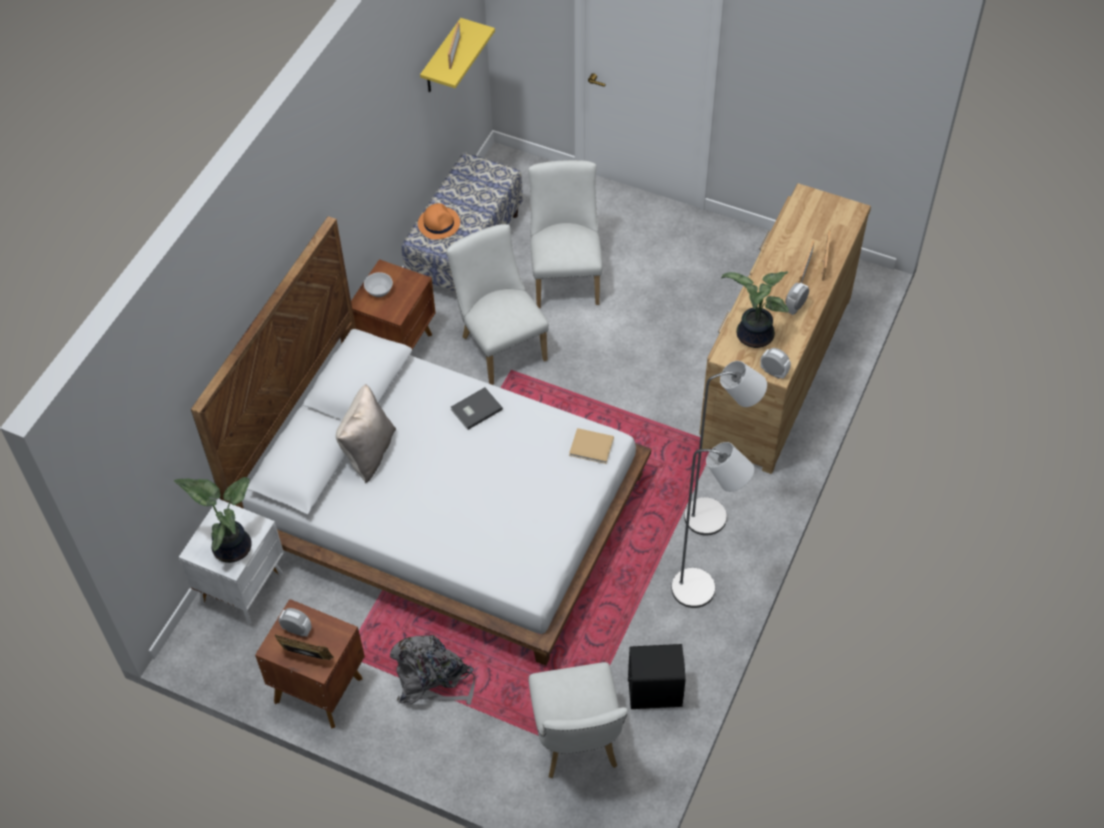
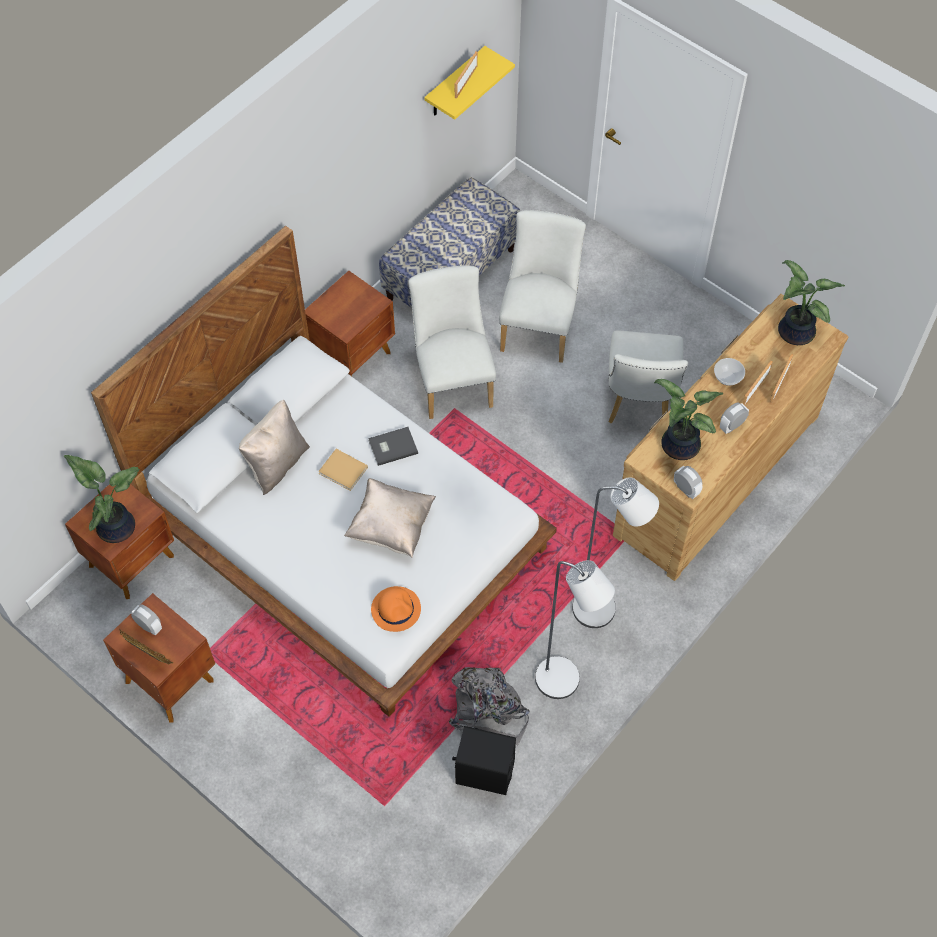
camera: 15 degrees right, 5 degrees up
white nightstand [179,499,284,625] -> brown nightstand [65,484,174,599]
bowl [364,272,393,297] -> bowl moved to [714,358,745,386]
grey backpack [390,635,475,705] -> grey backpack moved to [449,667,529,746]
orange hat [418,203,460,240] -> orange hat moved to [371,586,421,632]
white chair [529,662,628,778] -> white chair moved to [608,330,688,424]
beige book [569,428,614,464] -> beige book moved to [318,449,368,491]
none -> beige pillow [344,478,436,558]
none -> potted plant [778,260,845,345]

